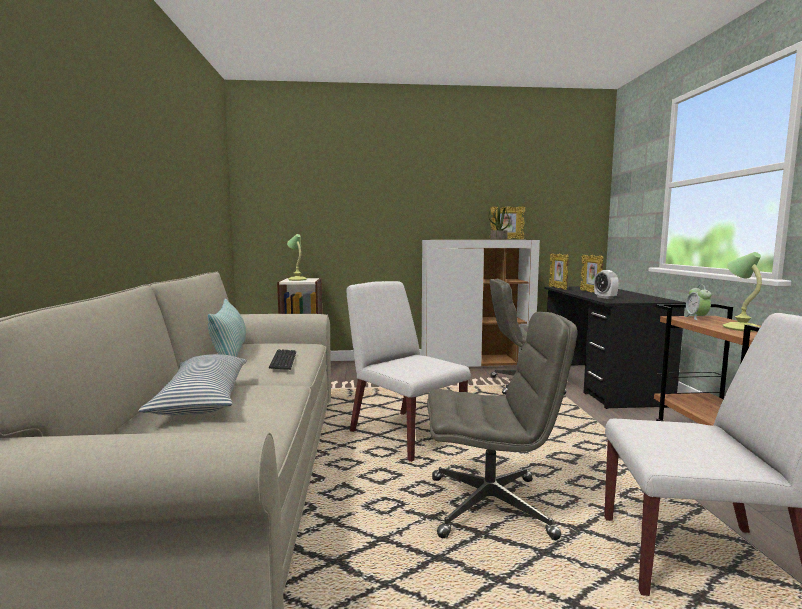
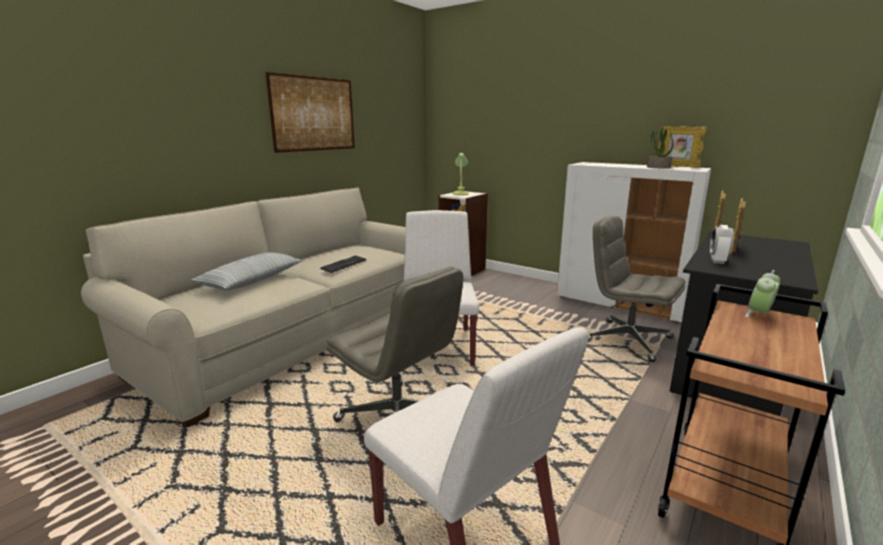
camera: 40 degrees right, 10 degrees up
pillow [208,298,246,357] -> none
table lamp [723,252,762,332] -> none
none -> picture [266,72,355,153]

